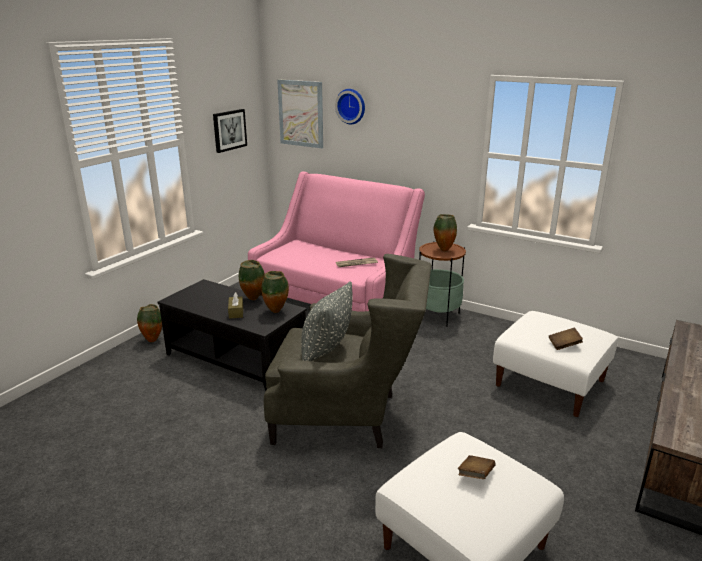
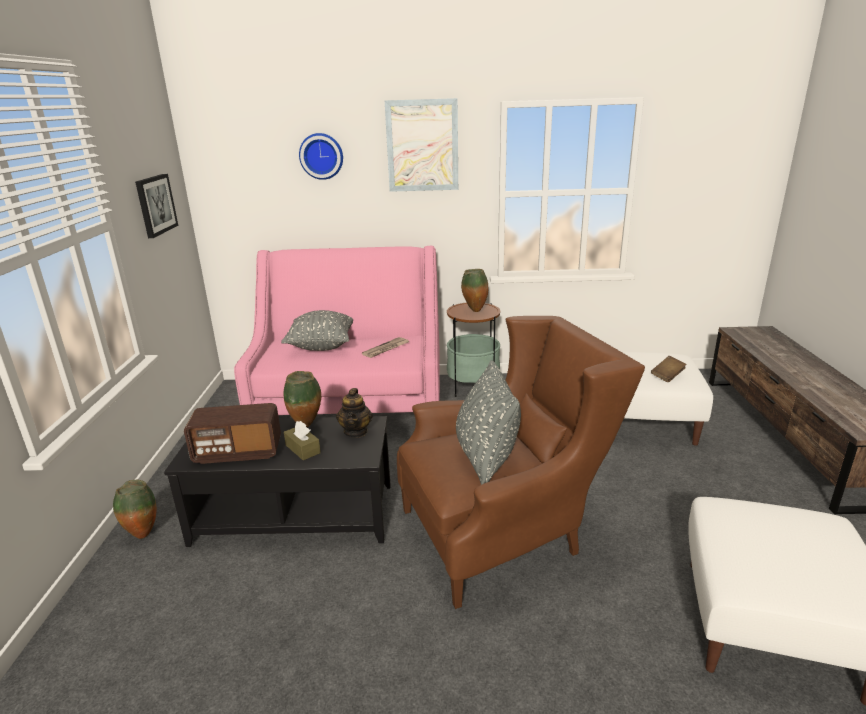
camera: 30 degrees left, 0 degrees up
vase [261,271,289,313] -> teapot [336,388,373,438]
grey armchair [264,254,431,449] -> brown armchair [397,316,645,609]
picture [277,79,323,148] -> picture moved to [385,98,458,192]
brown book [458,455,496,479] -> none
none -> radio [184,403,281,464]
none -> grey pillow [281,310,353,351]

